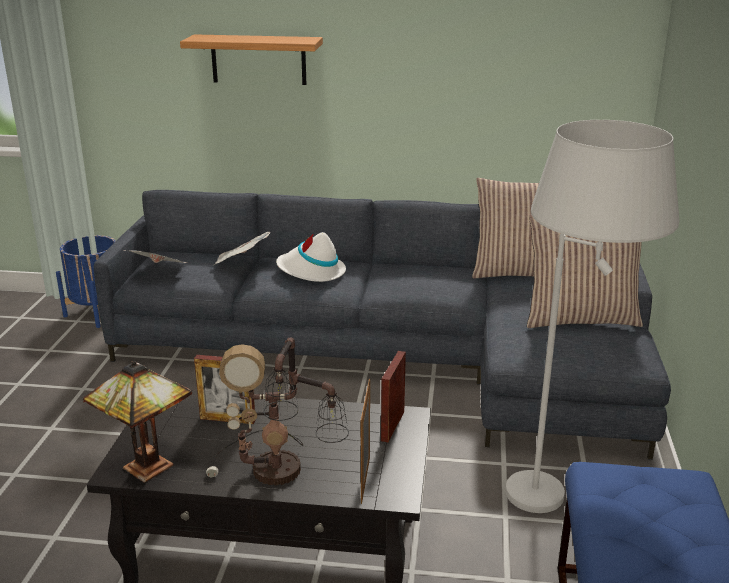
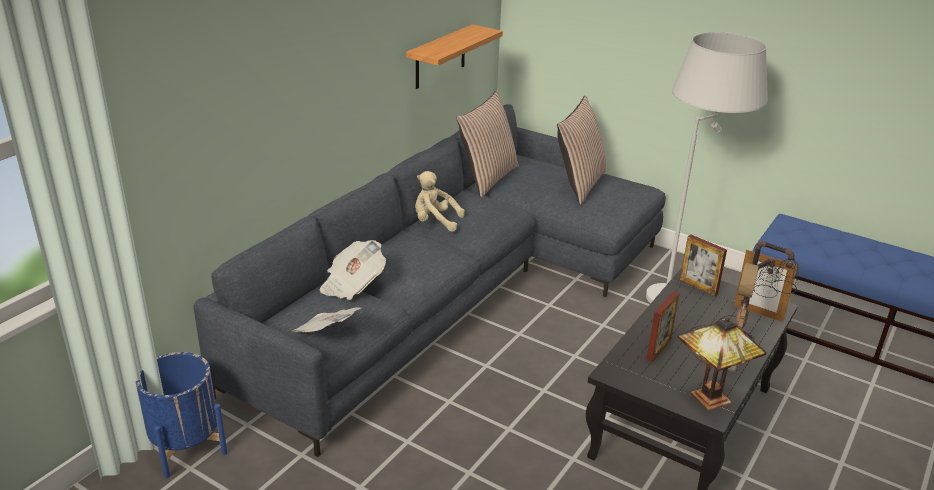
camera: 65 degrees left, 5 degrees up
shelf [180,34,323,85] -> shelf moved to [406,24,503,89]
white hat [276,232,346,282] -> none
none -> beige plush toy [415,171,465,232]

